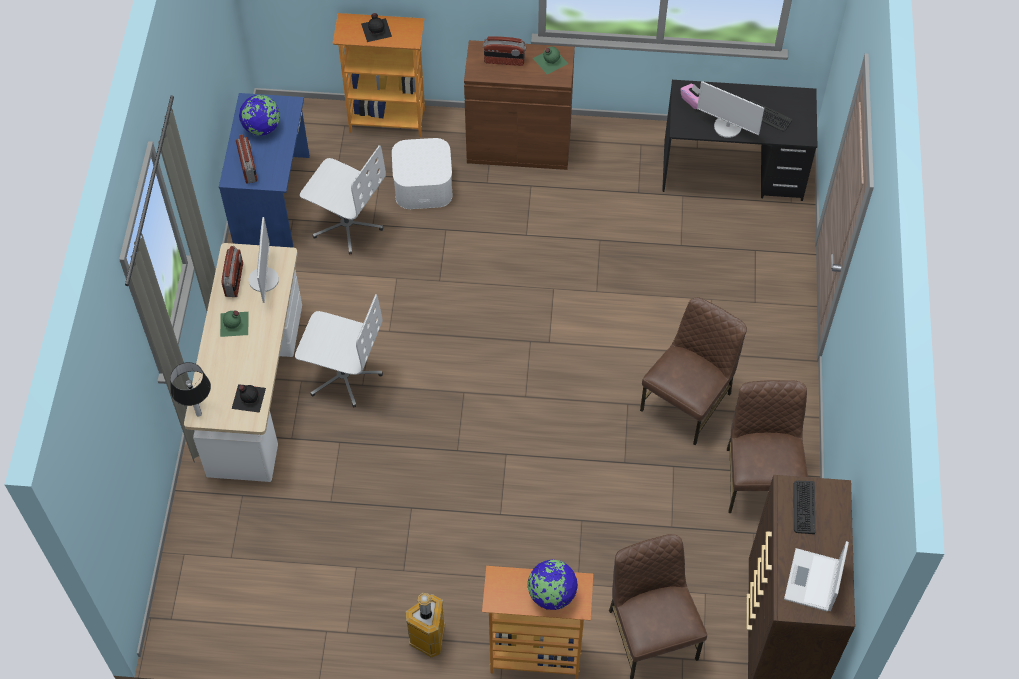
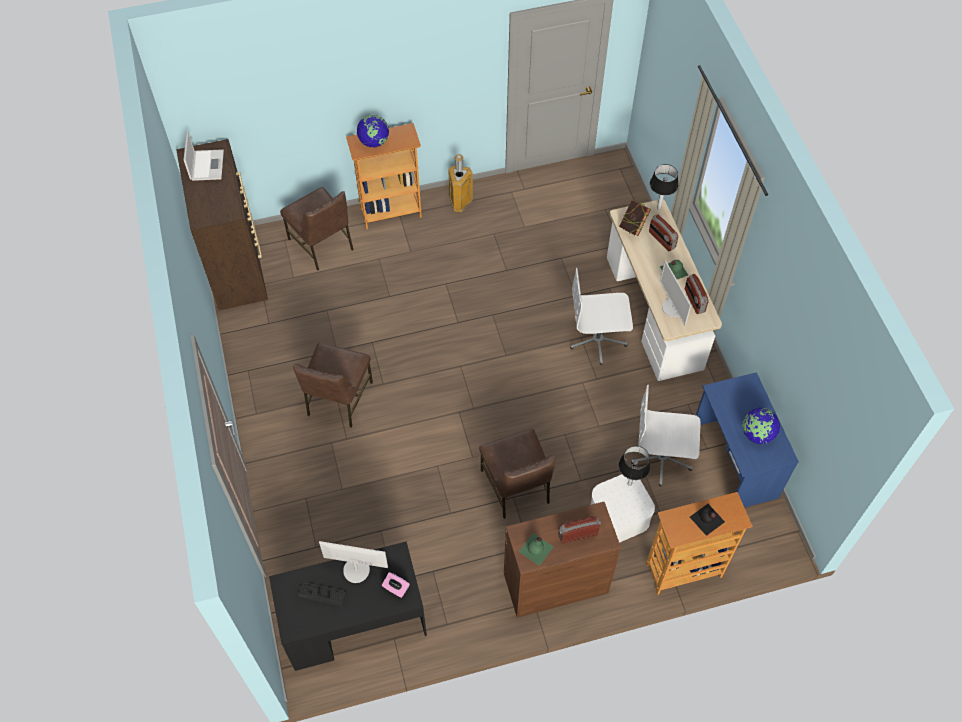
camera: 160 degrees right, 0 degrees up
black bottle [232,384,266,413] -> book [619,200,651,236]
radio [236,134,258,184] -> radio moved to [649,214,678,251]
brown chair [727,380,808,513] -> brown chair moved to [479,428,556,519]
keyboard [793,481,816,534] -> none
none -> table lamp [619,446,650,486]

